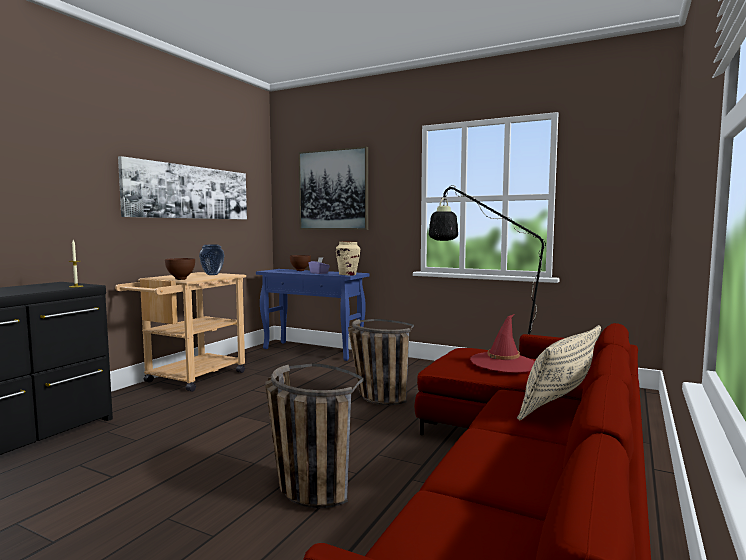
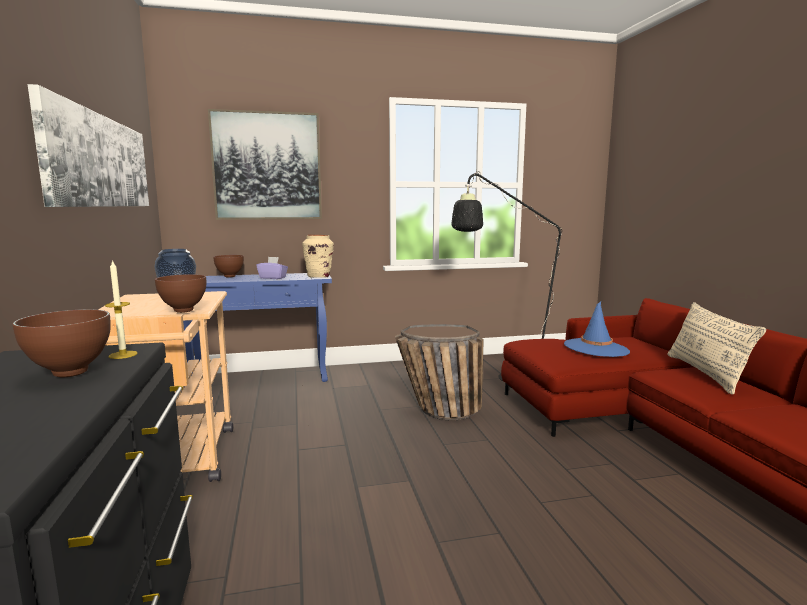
camera: 40 degrees left, 5 degrees up
basket [265,363,364,508] -> none
red hat [470,314,535,373] -> blue hat [564,301,630,357]
none -> brown bowl [13,309,111,377]

